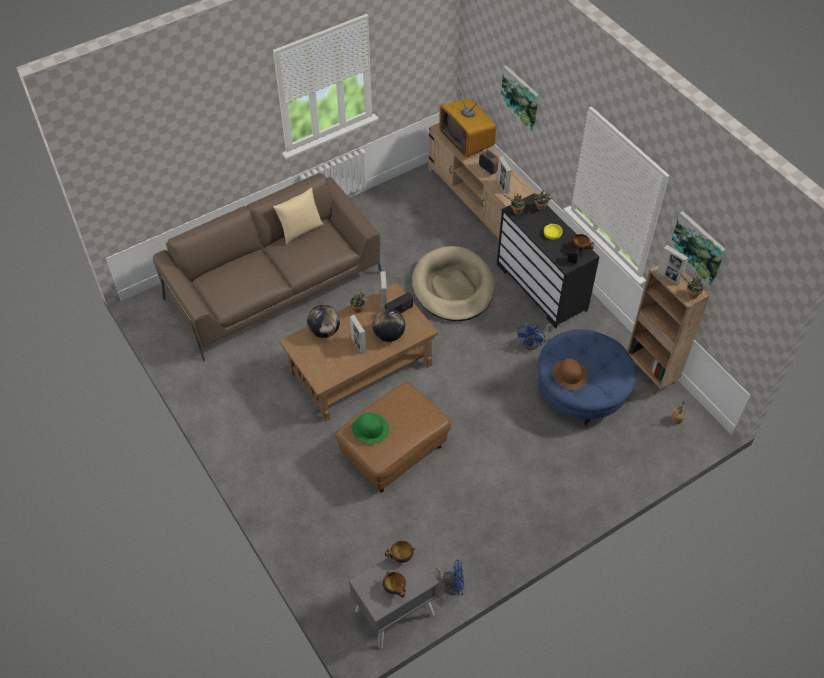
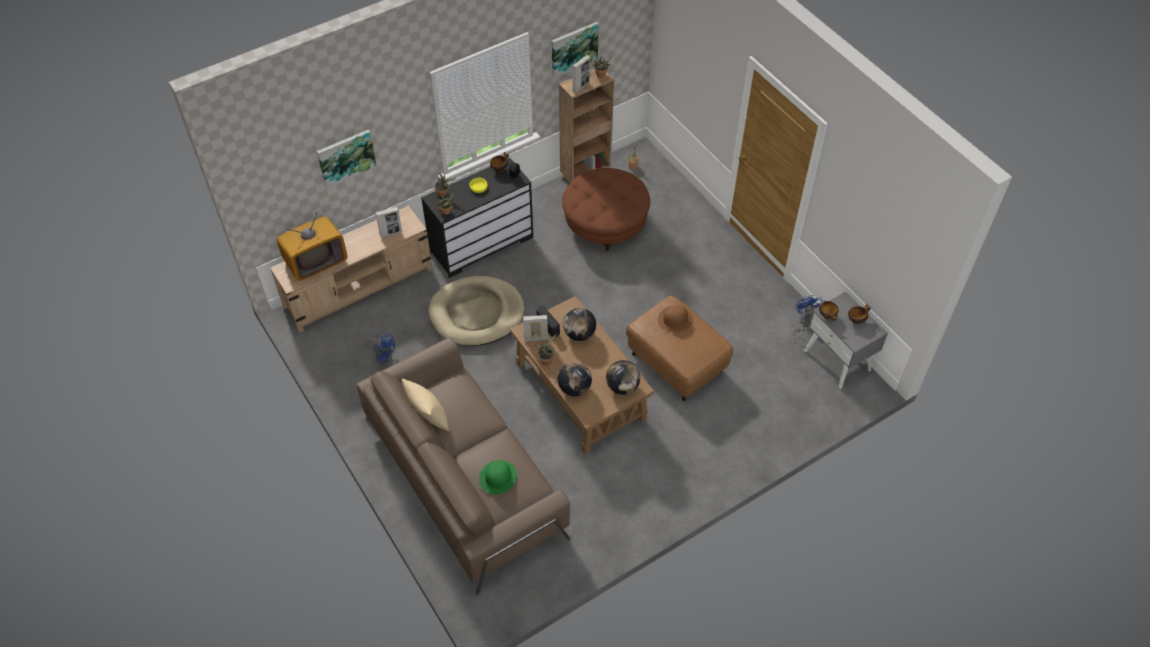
camera: 90 degrees left, 0 degrees up
picture frame [350,315,366,354] -> none
green hat [352,413,389,444] -> green hat moved to [479,460,517,495]
alarm clock [479,150,499,175] -> none
blue fan [517,323,553,350] -> blue fan moved to [367,334,395,365]
blue ottoman [537,329,636,428] -> brown ottoman [562,168,650,253]
brown hat [553,358,588,390] -> brown hat moved to [658,305,693,333]
none -> globe [606,360,640,395]

